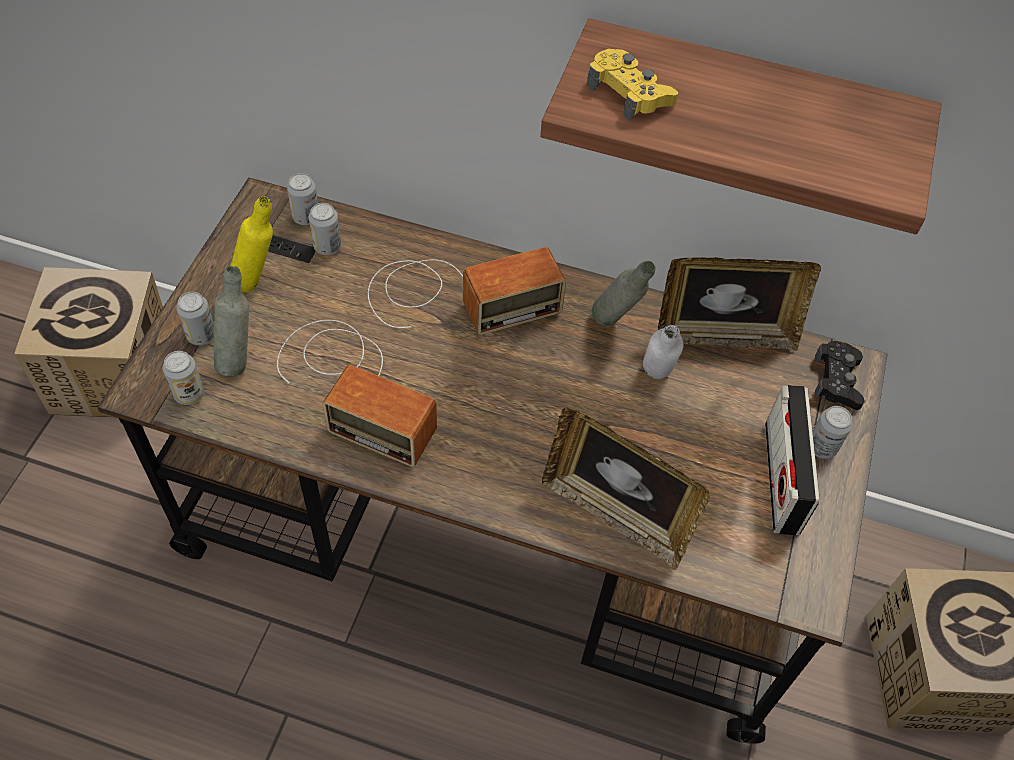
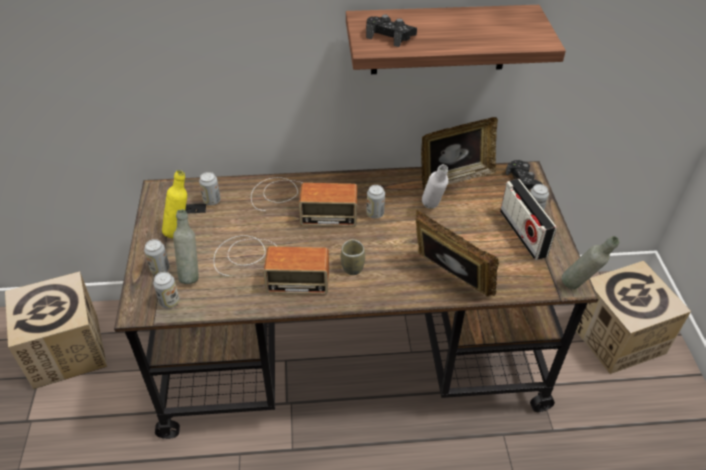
camera: 20 degrees left, 10 degrees down
can [287,173,318,225] -> can moved to [367,185,385,219]
radio [368,247,566,335] -> radio turned 45 degrees clockwise [251,177,357,227]
picture frame [542,407,710,570] -> picture frame turned 150 degrees counterclockwise [416,209,499,296]
yellow game controller [587,49,678,121] -> black game controller [366,15,417,47]
grey bottle [592,261,655,326] -> grey bottle moved to [562,236,619,289]
none -> cup [341,239,365,275]

